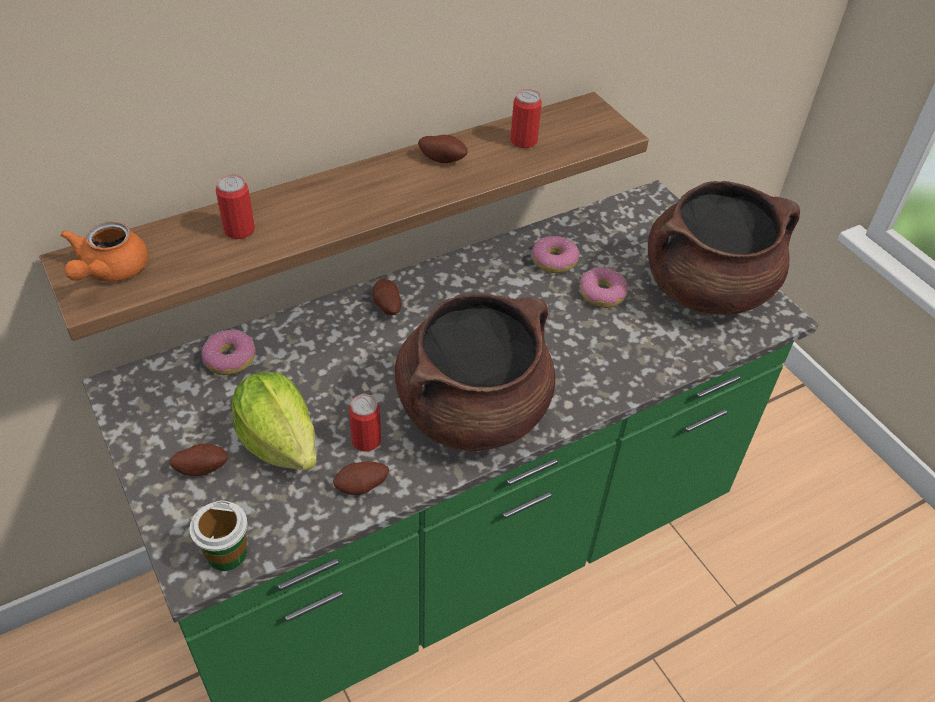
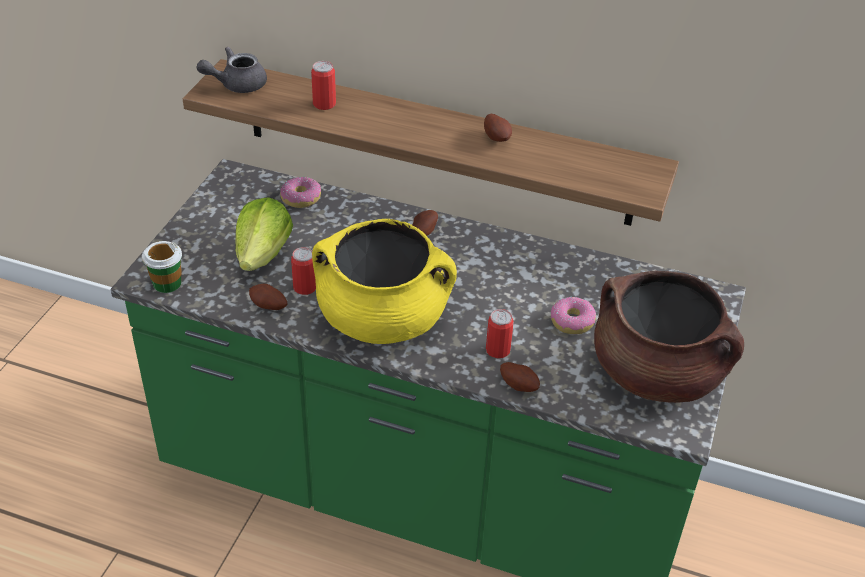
camera: 50 degrees right, 5 degrees down
orange teapot [60,221,148,282] -> grey teapot [197,47,267,93]
potato [169,444,228,476] -> potato moved to [500,362,540,392]
brown cooking pot [395,293,555,451] -> yellow cooking pot [312,219,457,344]
can [510,89,542,148] -> can moved to [486,309,514,358]
donut [531,236,580,273] -> none

